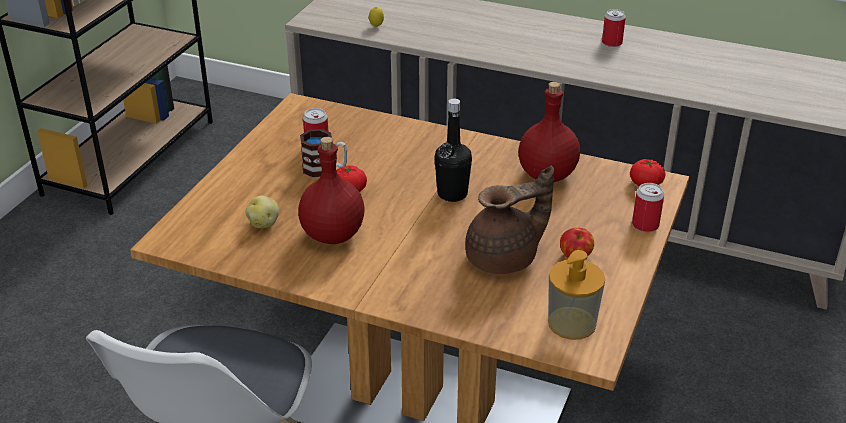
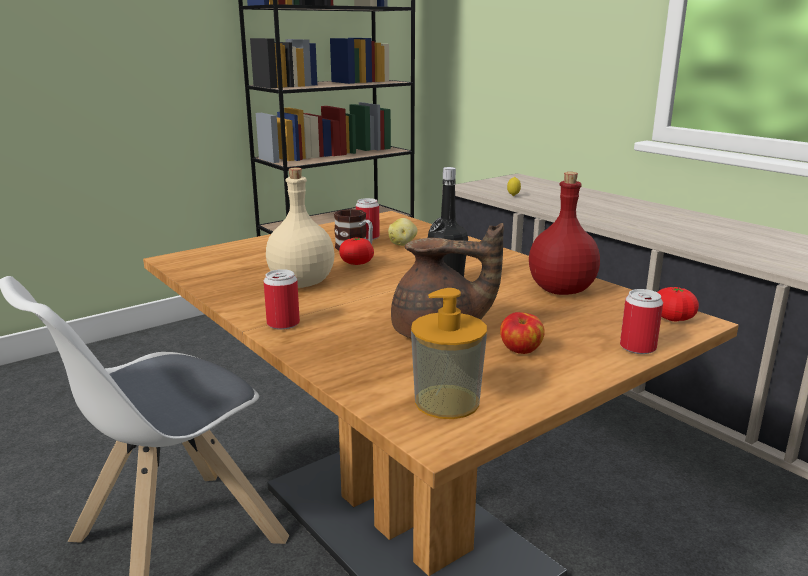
camera: 30 degrees right, 15 degrees down
potato [245,196,279,228] -> potato moved to [388,218,418,246]
red bottle [298,137,365,244] -> beige bottle [266,168,334,288]
can [602,9,626,47] -> can moved to [264,269,300,330]

